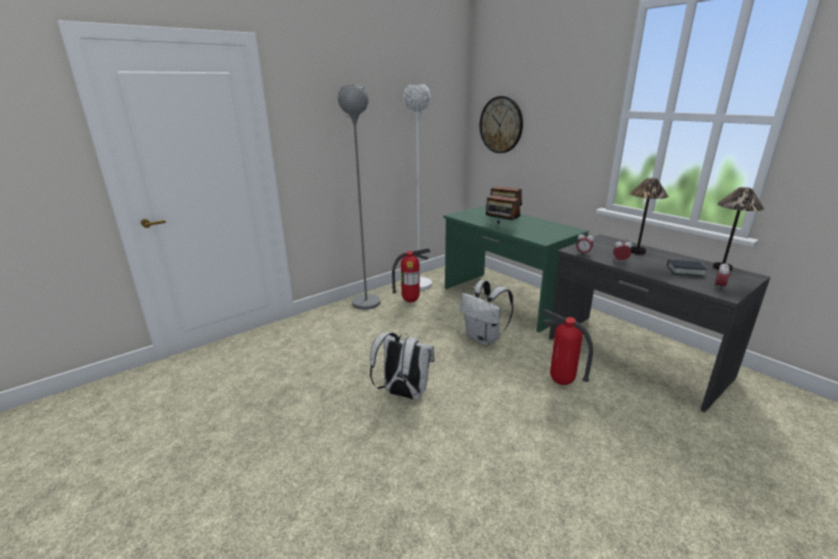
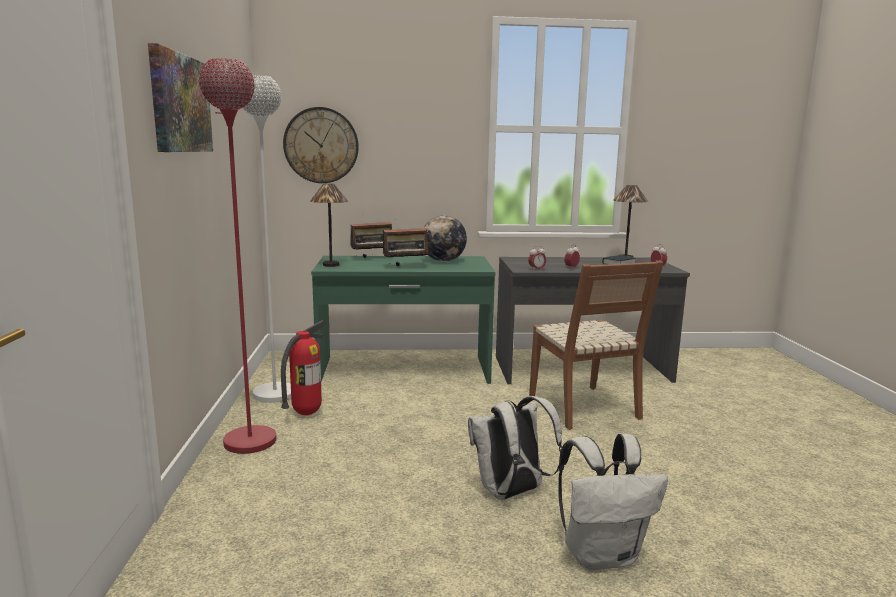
camera: 55 degrees left, 10 degrees down
grey floor lamp [338,85,381,310] -> red floor lamp [199,58,277,454]
white backpack [460,280,513,345] -> white backpack moved to [558,434,668,570]
fire extinguisher [541,309,593,385] -> chair [529,260,663,430]
table lamp [630,178,669,254] -> table lamp moved to [310,183,348,267]
none -> picture [148,43,213,152]
none -> globe [423,215,467,262]

